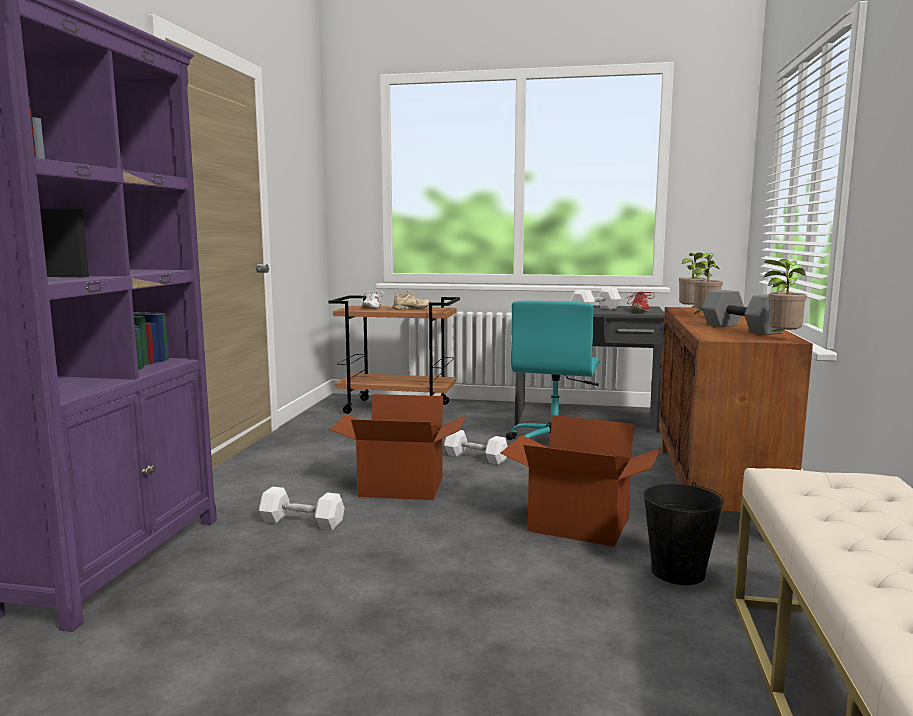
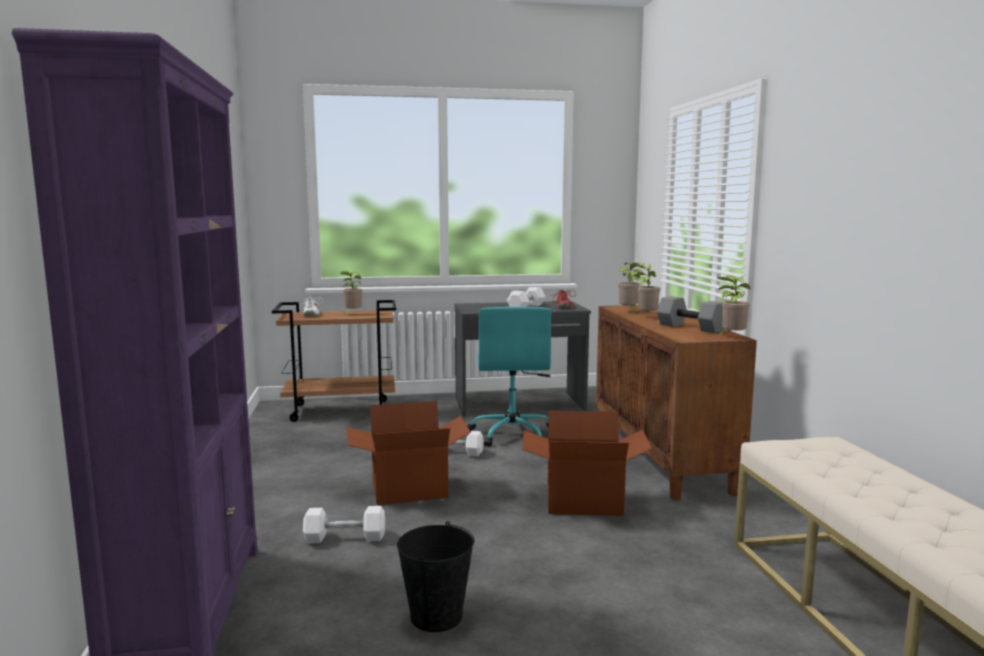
camera: 20 degrees left, 0 degrees up
beige shoe [392,291,430,310] -> potted plant [340,271,362,315]
black bucket [644,482,724,585] -> black bucket moved to [397,521,474,632]

